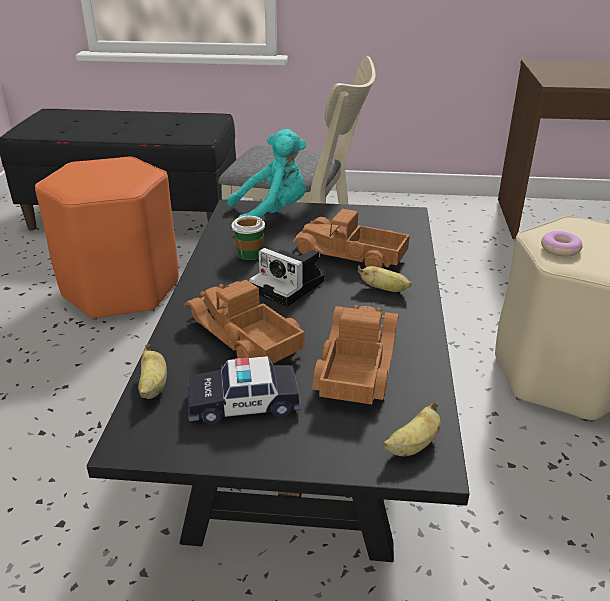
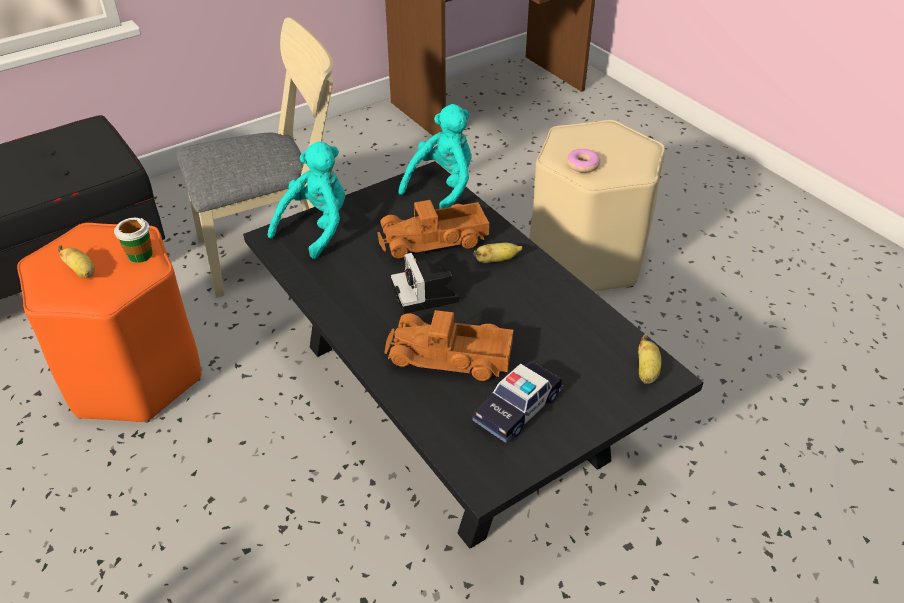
camera: 40 degrees left, 10 degrees up
banana [138,344,167,399] -> banana moved to [58,245,95,278]
cup [231,215,265,260] -> cup moved to [114,218,153,263]
camera [249,248,324,307] -> camera turned 75 degrees clockwise [391,253,460,314]
toy truck [312,305,399,404] -> none
none -> turquoise plush toy [399,104,471,209]

